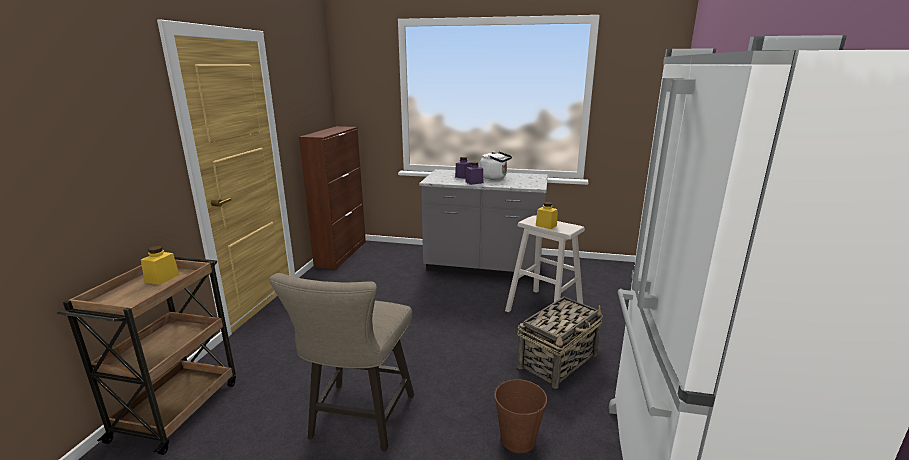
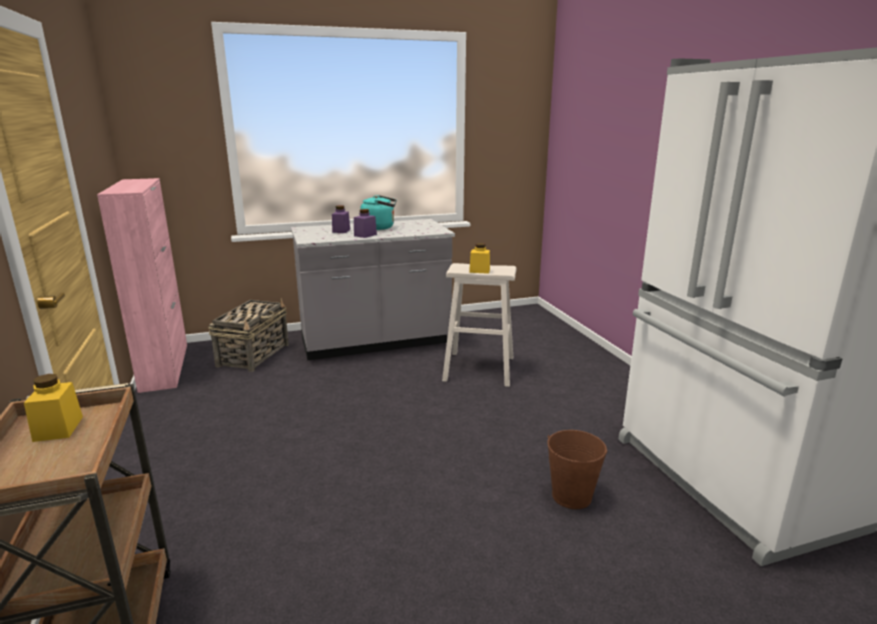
camera: 30 degrees left, 0 degrees up
beige stool [269,273,414,451] -> none
brown cabinet [299,126,366,270] -> pink cabinet [97,178,187,393]
white kettle [480,152,512,180] -> turquoise kettle [360,195,397,230]
basket [517,296,603,389] -> basket moved to [208,298,289,372]

